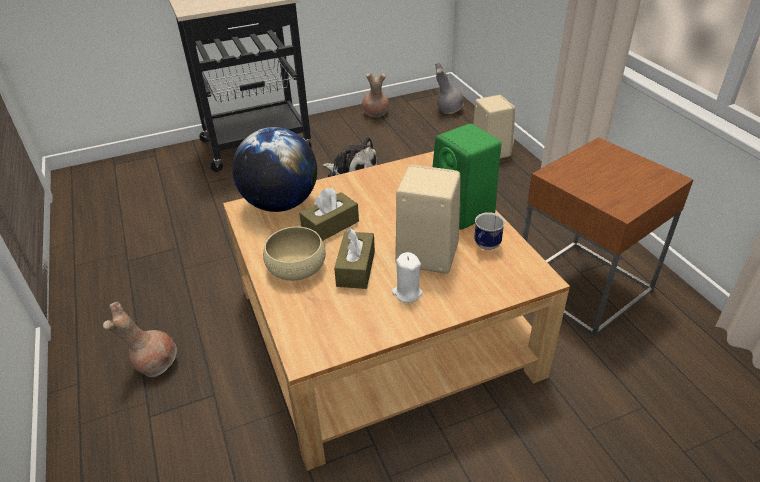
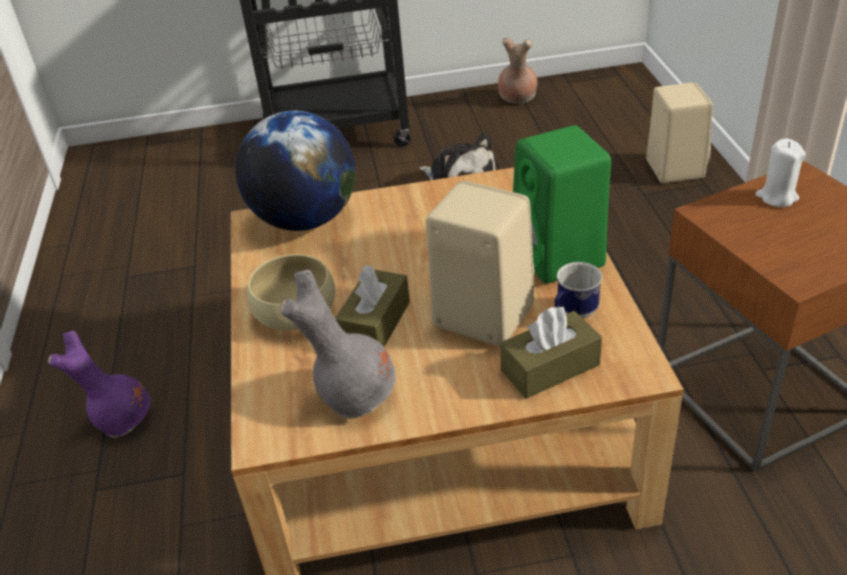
camera: 15 degrees right, 0 degrees up
brown vase [103,302,177,377] -> purple vase [48,331,151,438]
brown tissue box [299,188,359,241] -> brown tissue box moved to [500,307,602,399]
white candle [392,252,423,303] -> white candle moved to [755,139,806,207]
grey vase [435,63,464,114] -> grey vase moved to [280,270,396,419]

